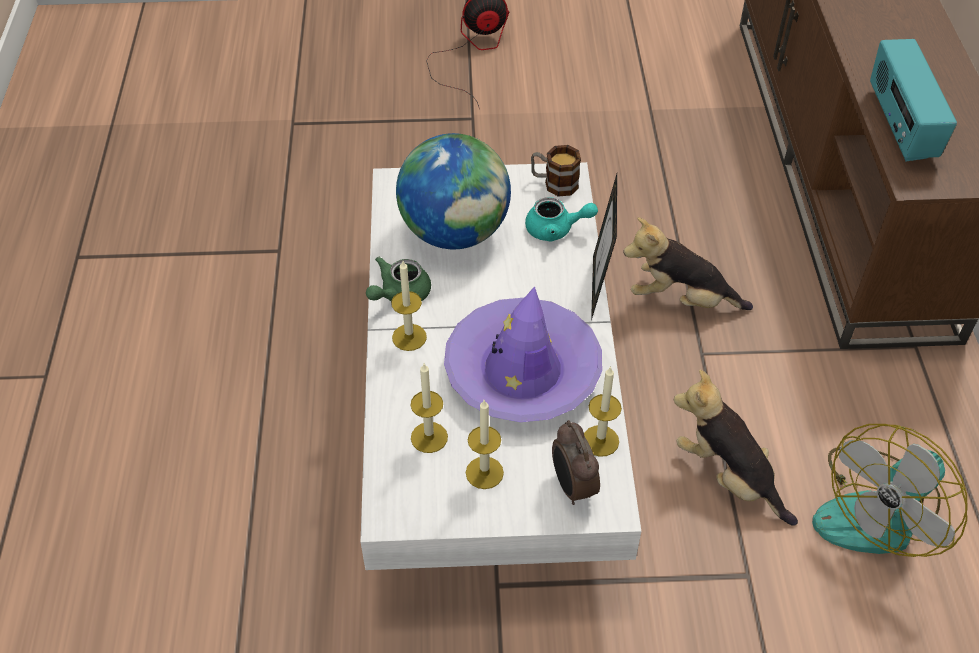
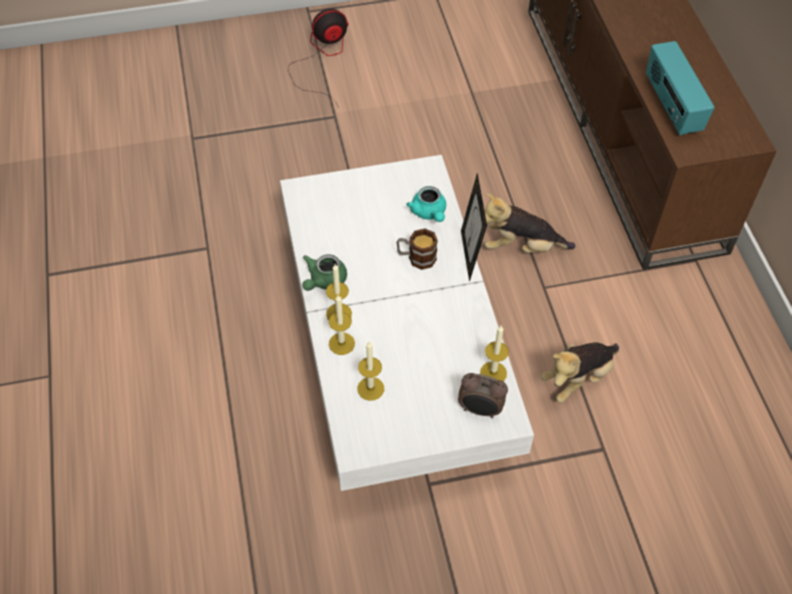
camera: 10 degrees left, 5 degrees up
globe [396,133,511,249] -> none
purple hat [444,286,602,422] -> none
candle [466,400,504,489] -> candle moved to [329,295,355,355]
turquoise teapot [525,197,598,241] -> turquoise teapot turned 75 degrees clockwise [406,186,446,222]
mug [531,145,581,197] -> mug moved to [397,228,438,270]
alarm clock [552,420,600,505] -> alarm clock turned 45 degrees counterclockwise [458,373,508,418]
plush toy [674,370,798,526] -> plush toy turned 75 degrees counterclockwise [541,342,619,403]
fan [812,424,967,557] -> none

